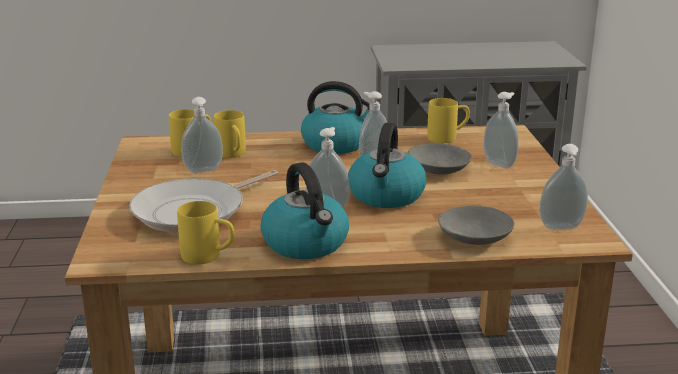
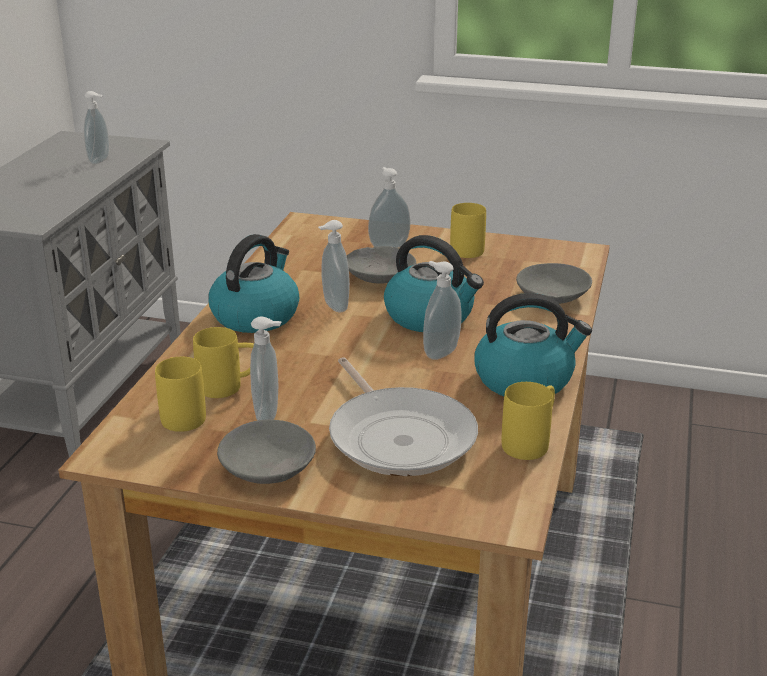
camera: 70 degrees left, 5 degrees up
yellow mug [427,98,470,143] -> yellow mug moved to [450,203,486,258]
soap dispenser [539,144,588,230] -> soap dispenser moved to [84,91,109,164]
none -> grey bowl [217,420,316,484]

